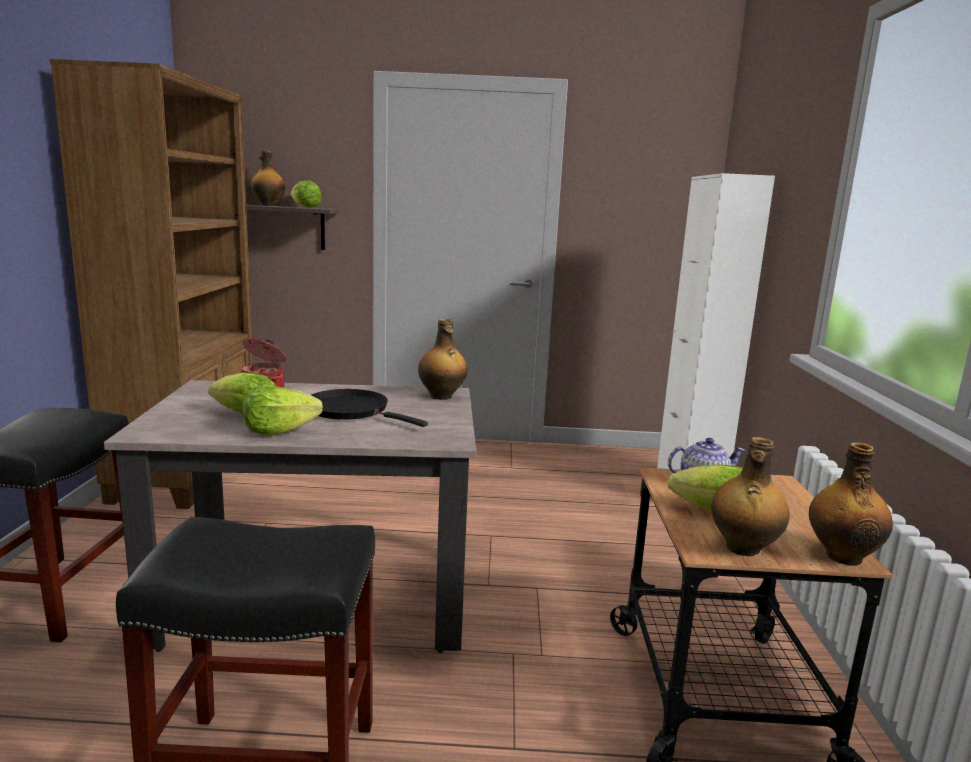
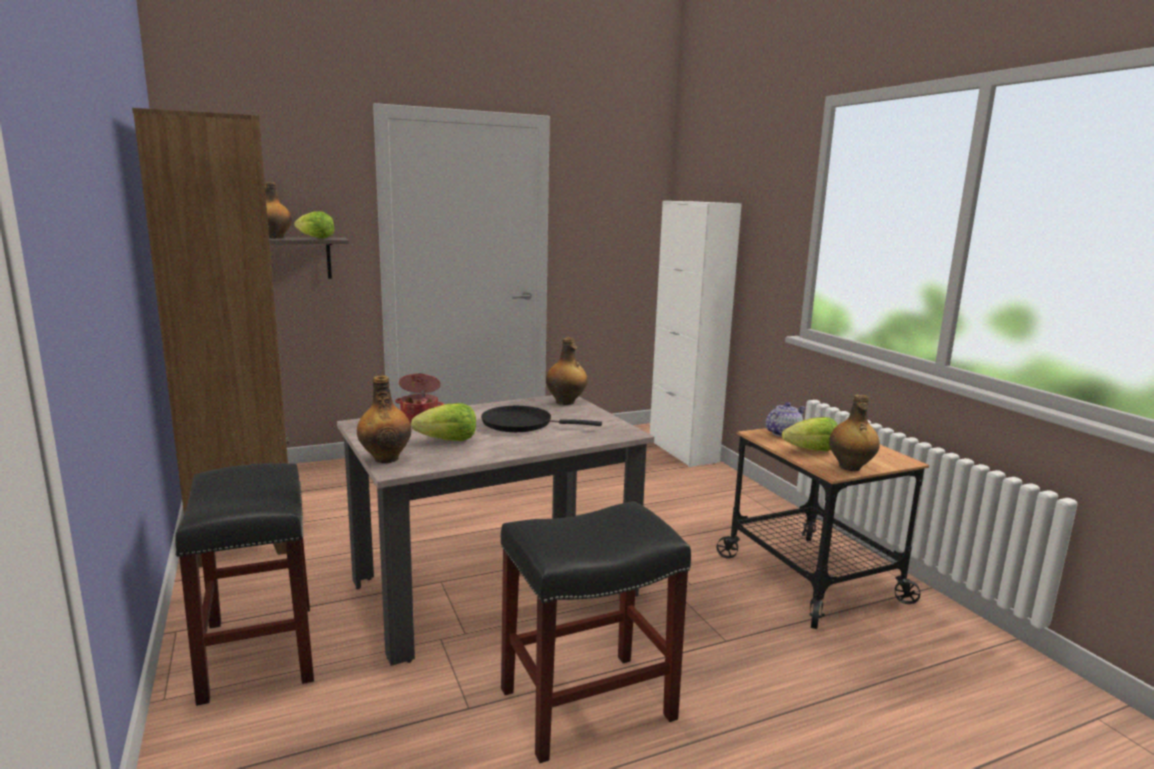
camera: 25 degrees left, 0 degrees up
lettuce [242,386,323,435] -> none
bottle [809,442,893,566] -> bottle moved to [357,376,411,463]

